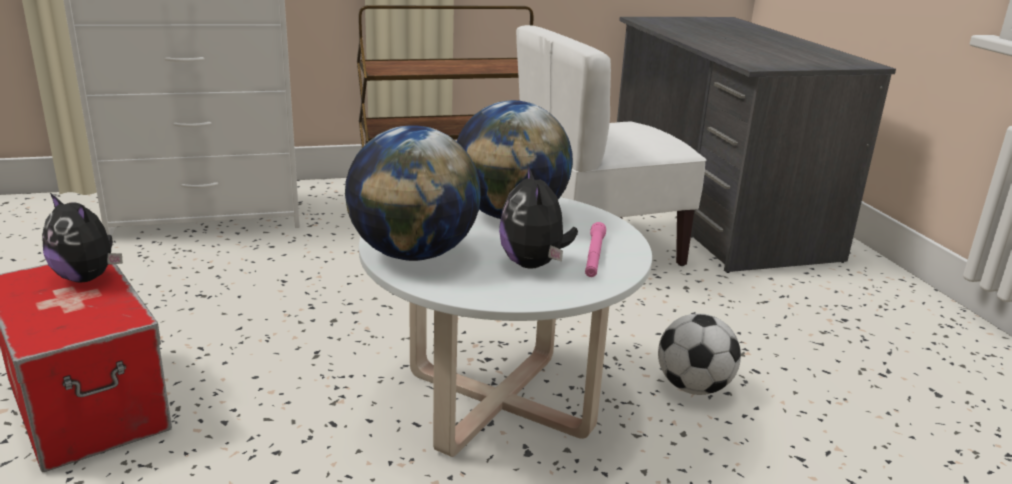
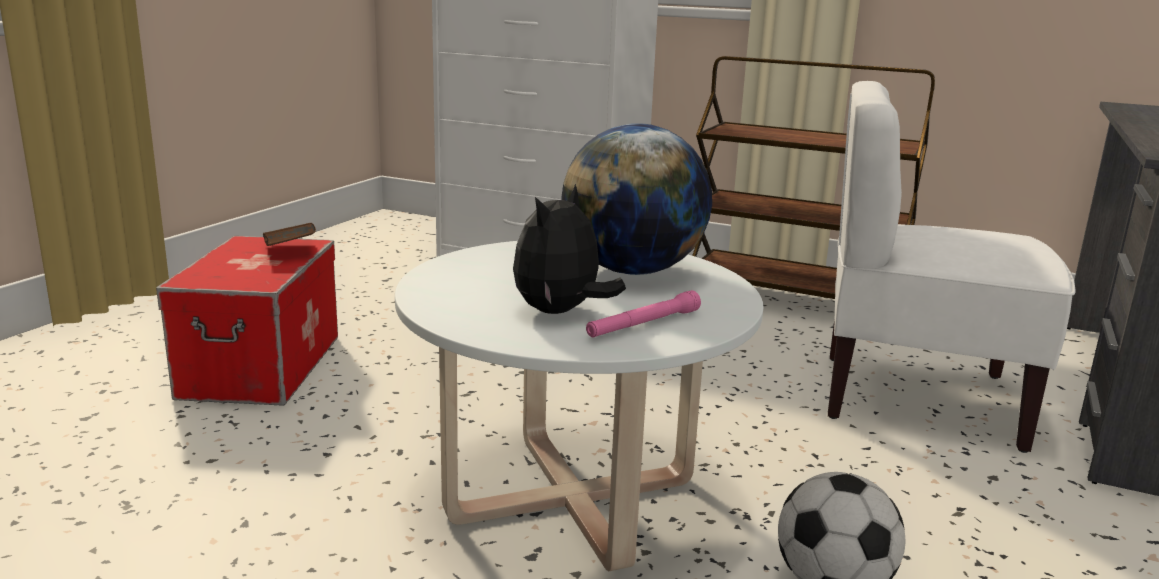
camera: 40 degrees right, 5 degrees down
plush toy [42,193,123,282] -> brown book [263,223,316,246]
globe [345,125,481,261] -> none

